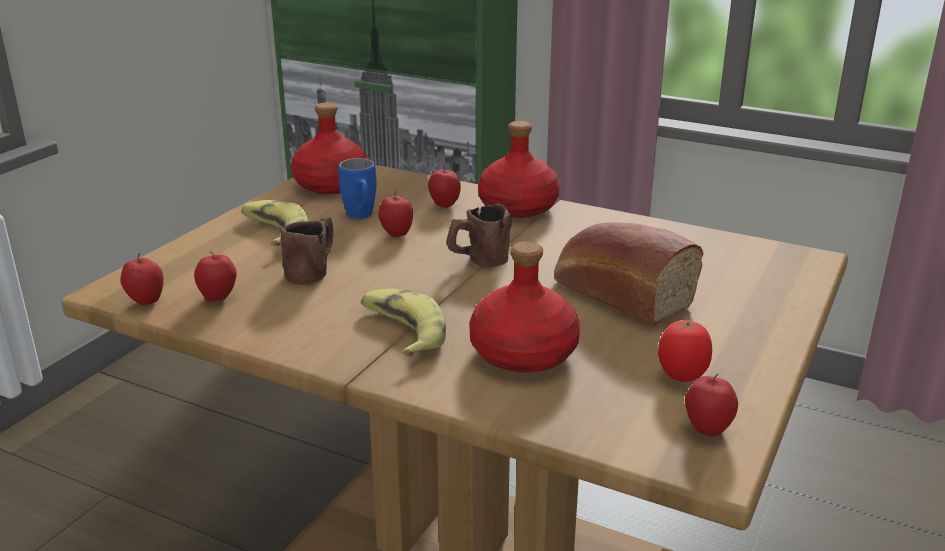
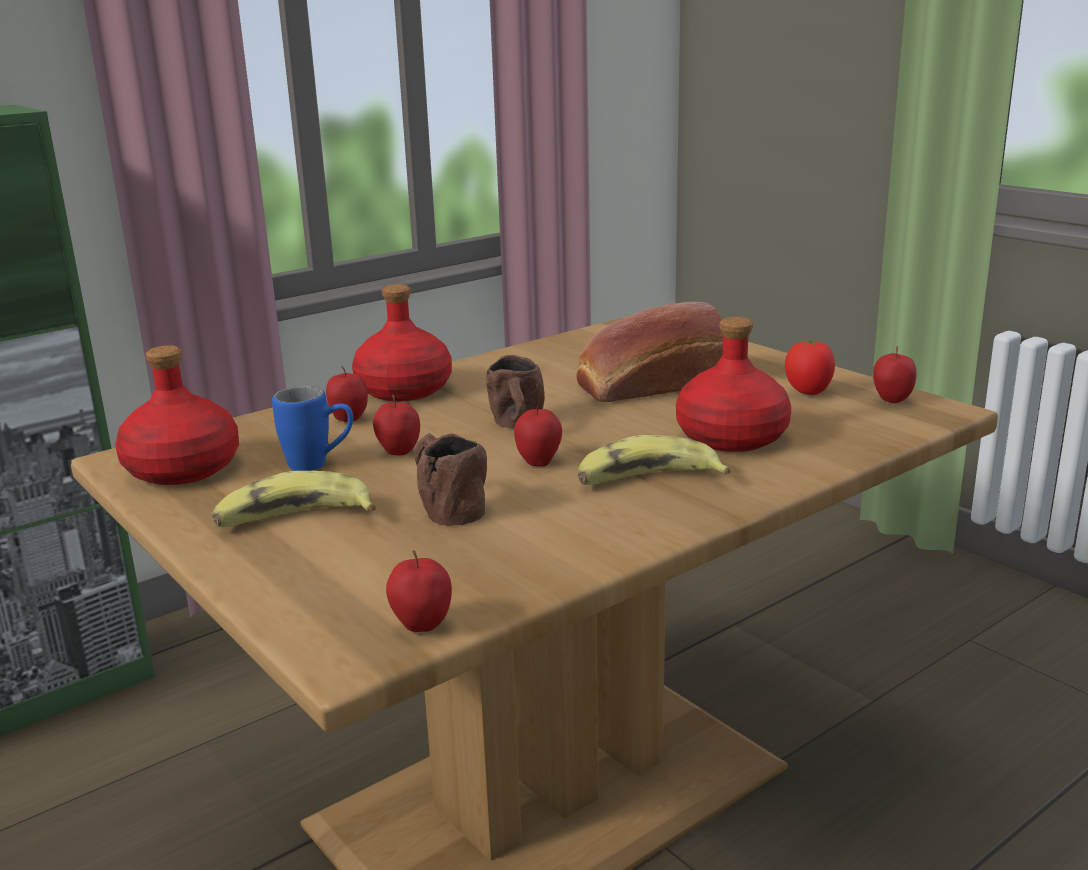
camera: 65 degrees left, 5 degrees down
apple [194,251,237,302] -> apple moved to [514,404,562,467]

